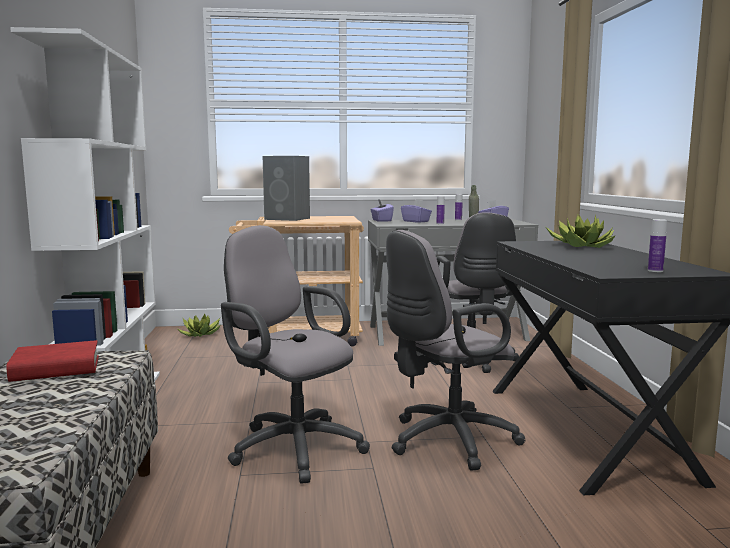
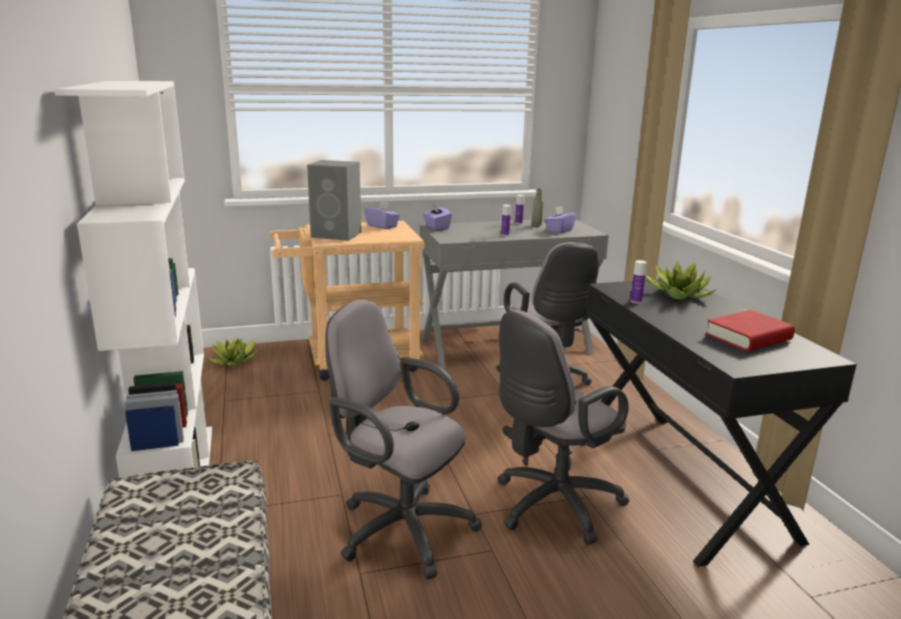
camera: 10 degrees left, 10 degrees up
red book [6,340,99,382] -> red book moved to [705,310,795,351]
purple tissue box [401,200,432,223] -> purple tissue box moved to [364,201,400,229]
bottle [648,219,667,272] -> bottle moved to [630,260,647,303]

